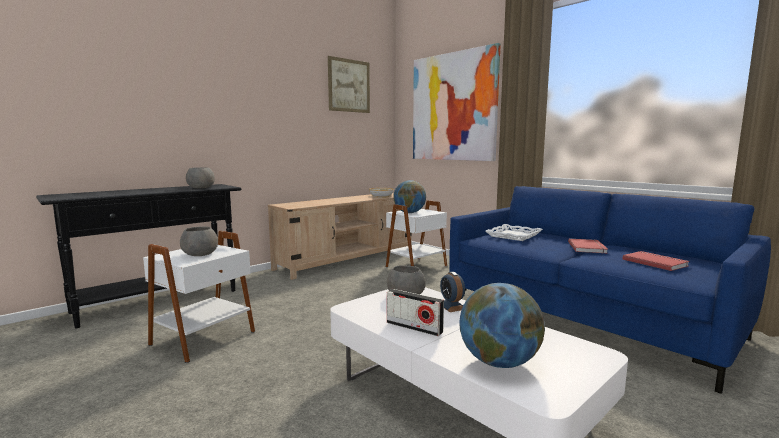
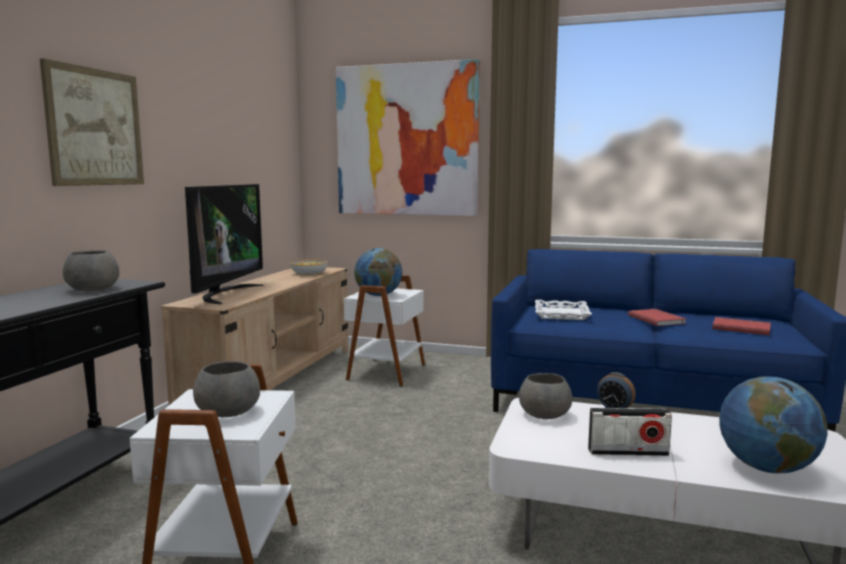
camera: 30 degrees left, 0 degrees up
picture [328,56,370,113] -> picture moved to [40,58,144,186]
none -> television [185,184,263,304]

